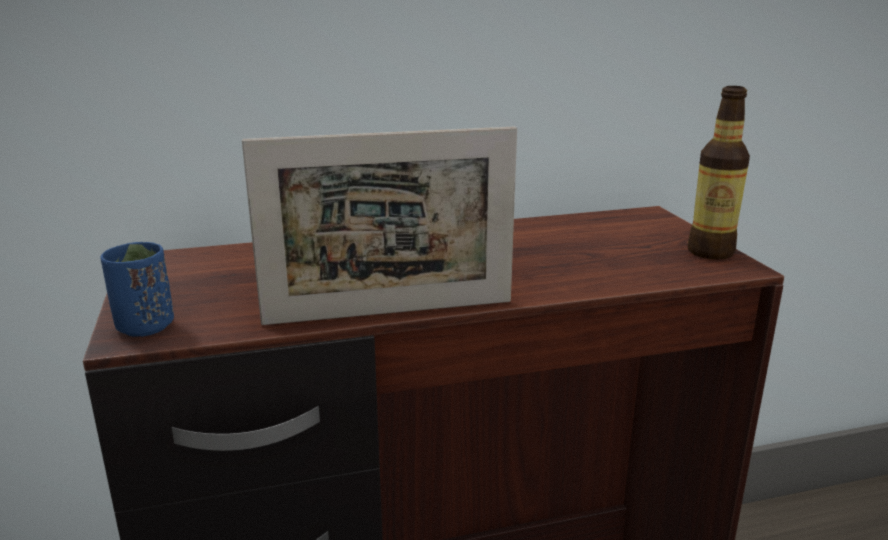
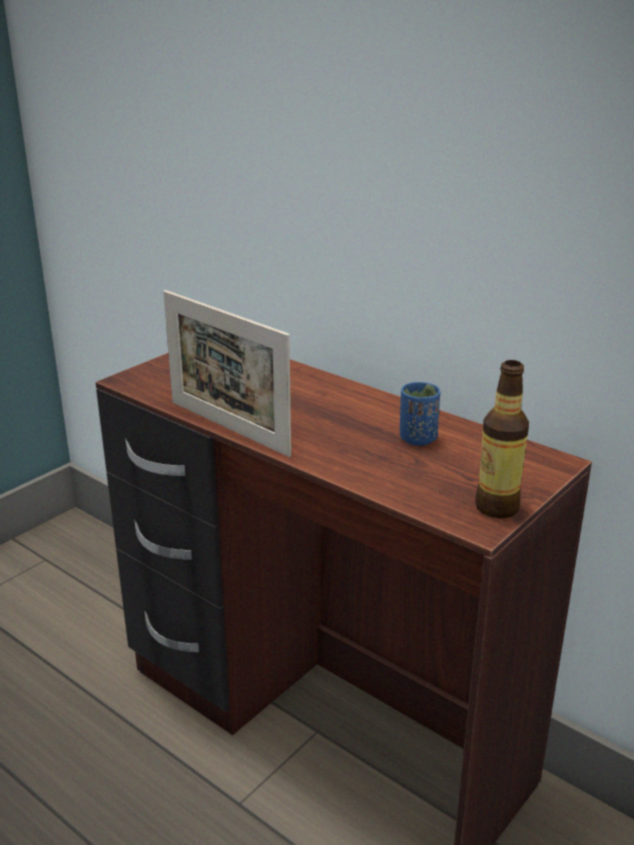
camera: 55 degrees right, 5 degrees up
blue cup [100,242,174,337] -> blue cup moved to [400,382,440,446]

